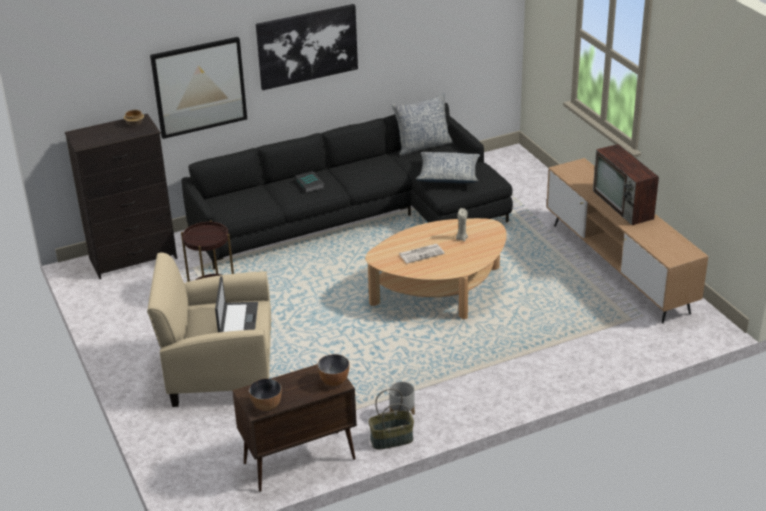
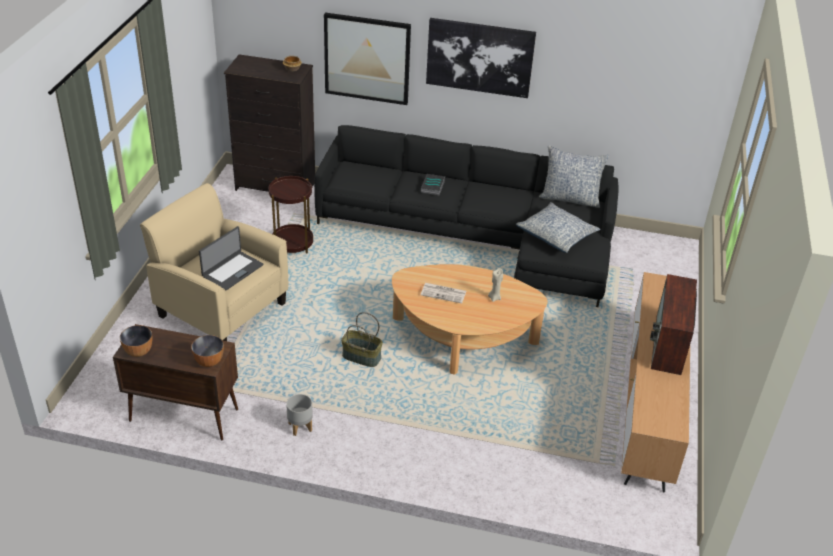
camera: 35 degrees right, 5 degrees up
basket [369,389,414,450] -> basket moved to [341,312,383,367]

